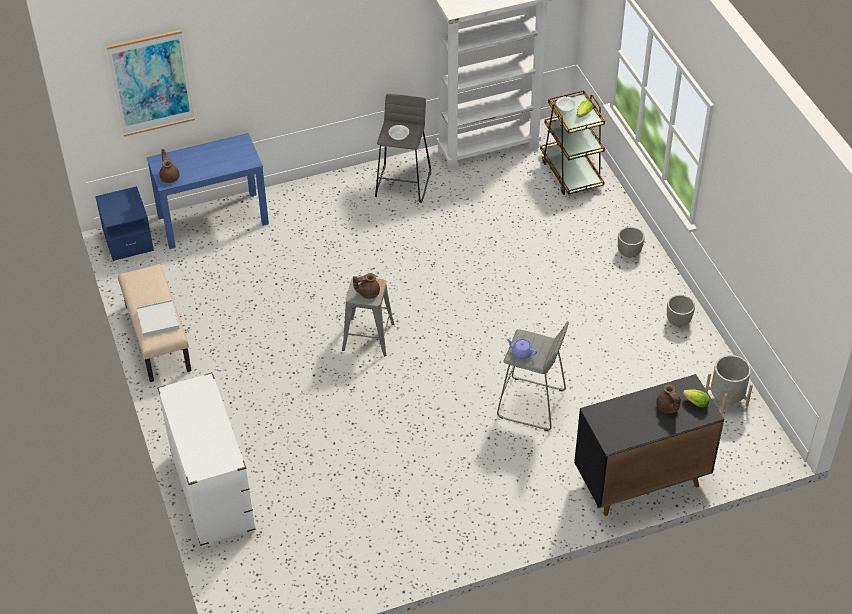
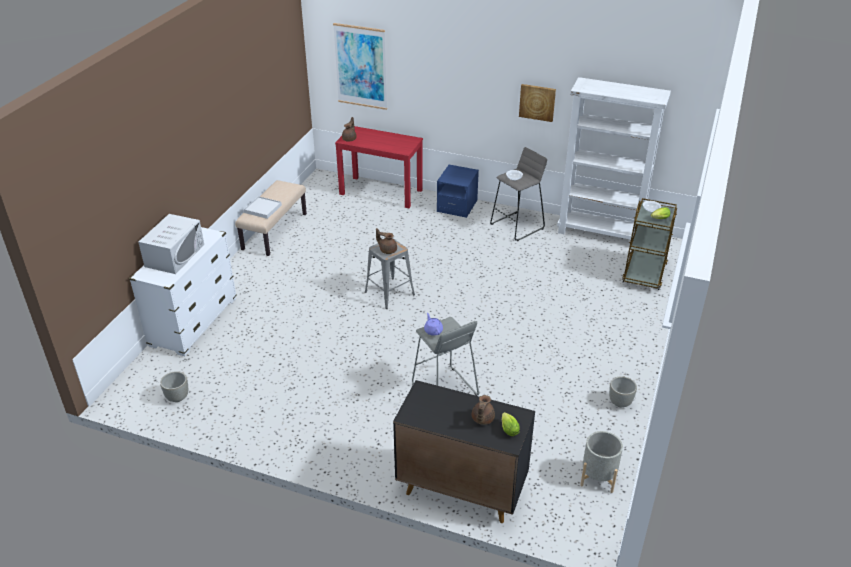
camera: 40 degrees right, 10 degrees down
blue nightstand [95,186,154,261] -> blue nightstand moved to [437,165,479,218]
blue console table [147,133,269,249] -> red console table [335,126,423,208]
grey planter [618,227,645,258] -> grey planter moved to [160,371,188,402]
none -> white microwave [138,214,204,274]
none -> picture [519,84,556,122]

